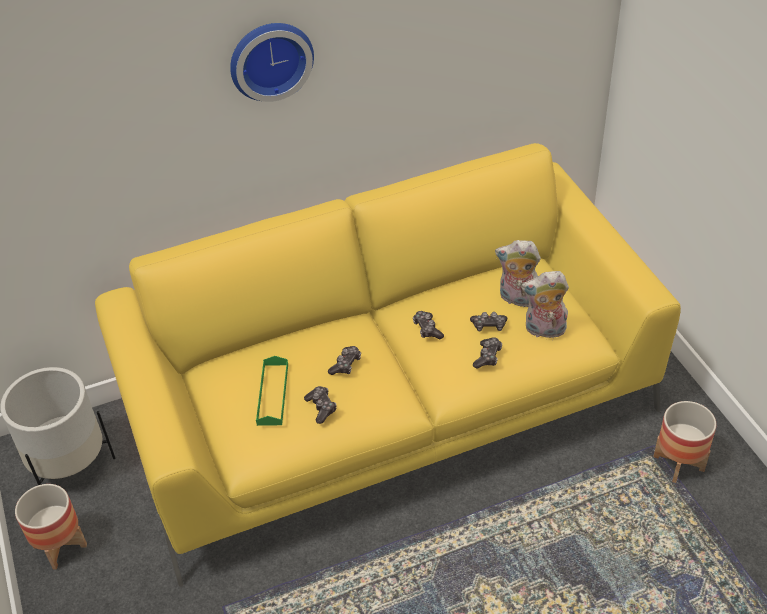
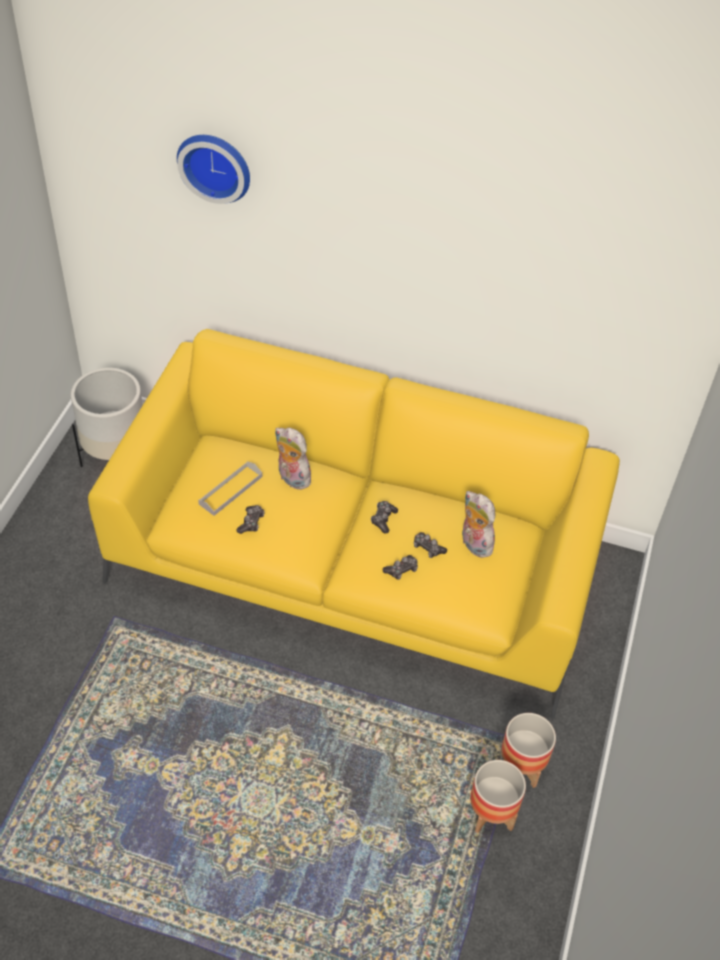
camera: 35 degrees right, 5 degrees up
planter [15,484,87,570] -> planter moved to [470,760,526,833]
wall clock [230,23,314,102] -> wall clock moved to [177,135,250,204]
green tray [256,356,288,426] -> grey tray [198,462,262,516]
game controller [328,346,361,375] -> none
plush toy [521,271,569,338] -> plush toy moved to [275,428,311,490]

